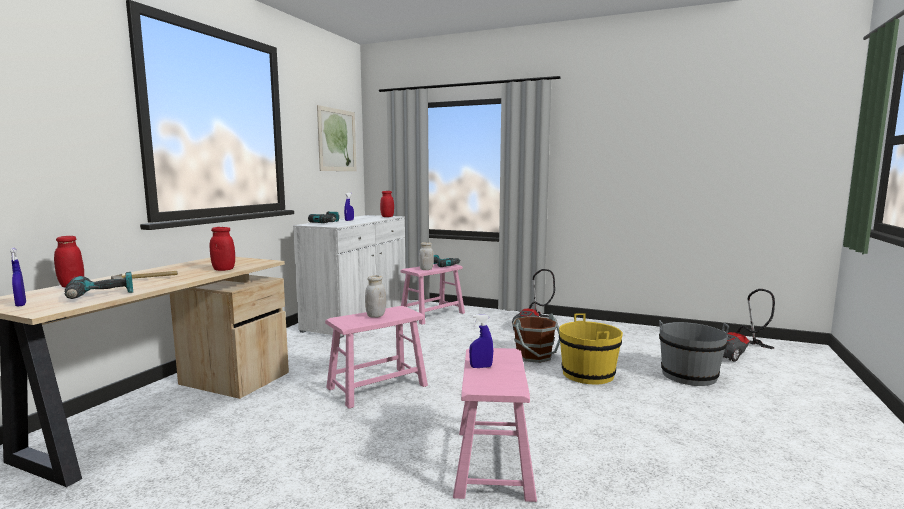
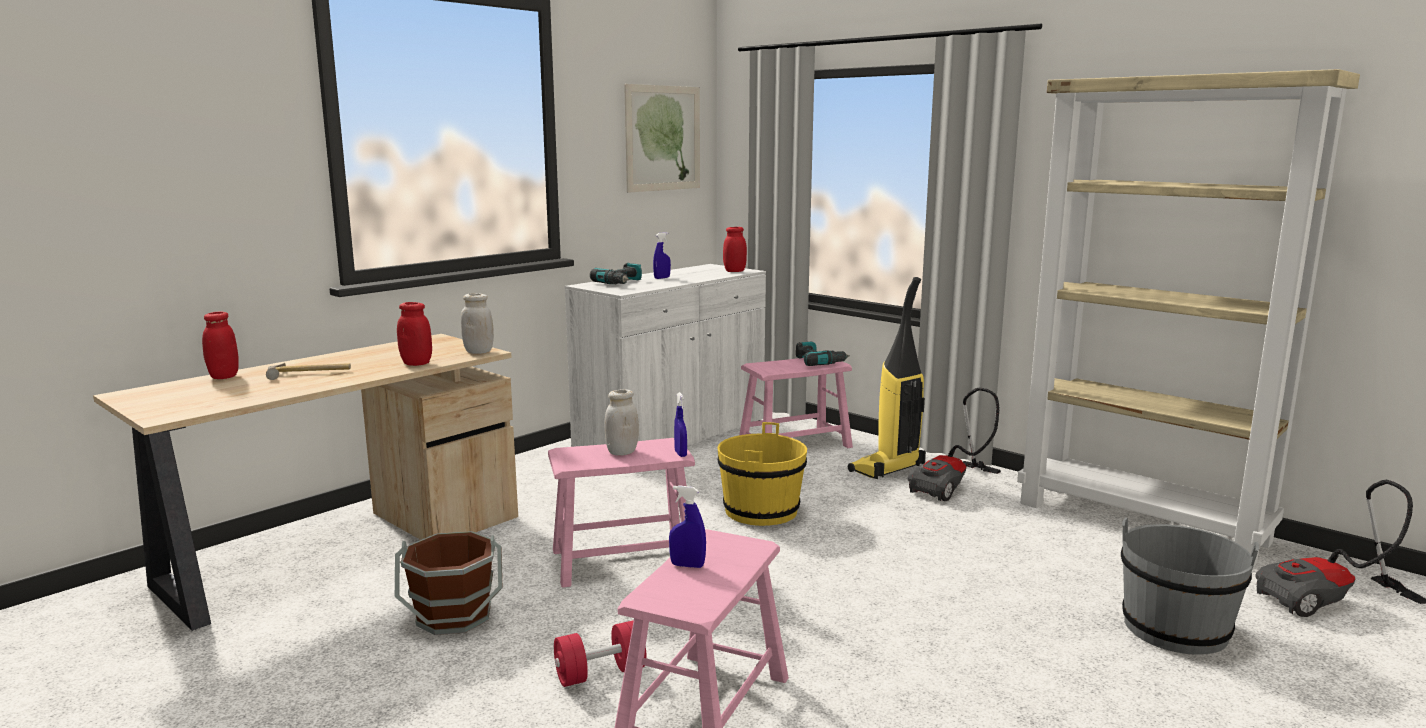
camera: 20 degrees right, 5 degrees up
blue spray bottle [10,248,26,306] -> blue spray bottle moved to [674,392,687,457]
power drill [65,272,133,299] -> none
white jar [419,242,434,270] -> white jar moved to [461,293,494,354]
brown bucket [512,313,560,363] -> brown bucket moved to [395,531,502,635]
yellow bucket [559,313,623,385] -> yellow bucket moved to [717,422,807,526]
none -> red dumbbell [554,620,646,687]
none -> vacuum cleaner [848,277,926,479]
none -> beige bookcase [1017,69,1360,568]

